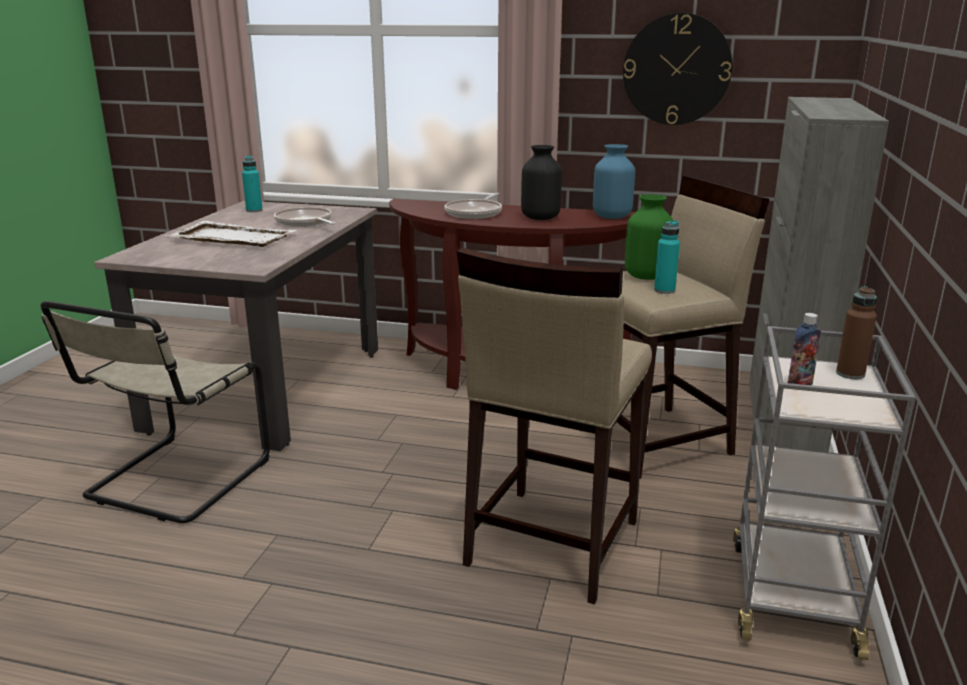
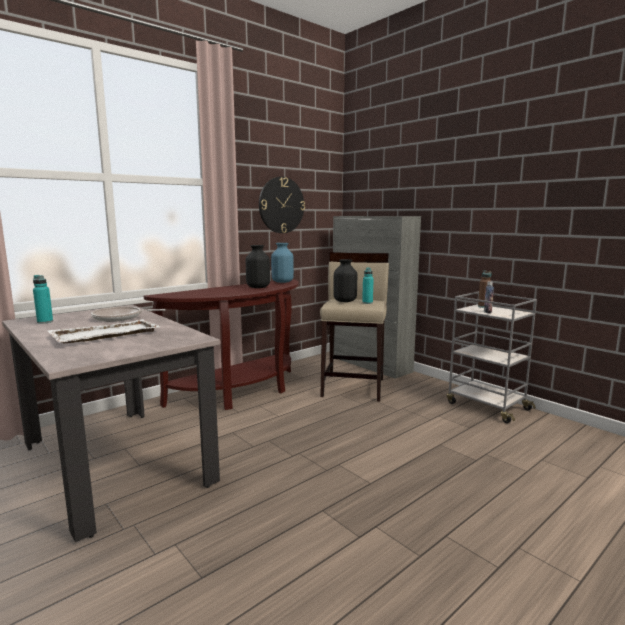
camera: 55 degrees left, 10 degrees down
beige chair [41,301,270,523] -> none
frying pan [444,193,502,219] -> none
beige stool [457,247,652,605] -> none
green vase [625,194,673,280] -> black vase [333,259,357,302]

